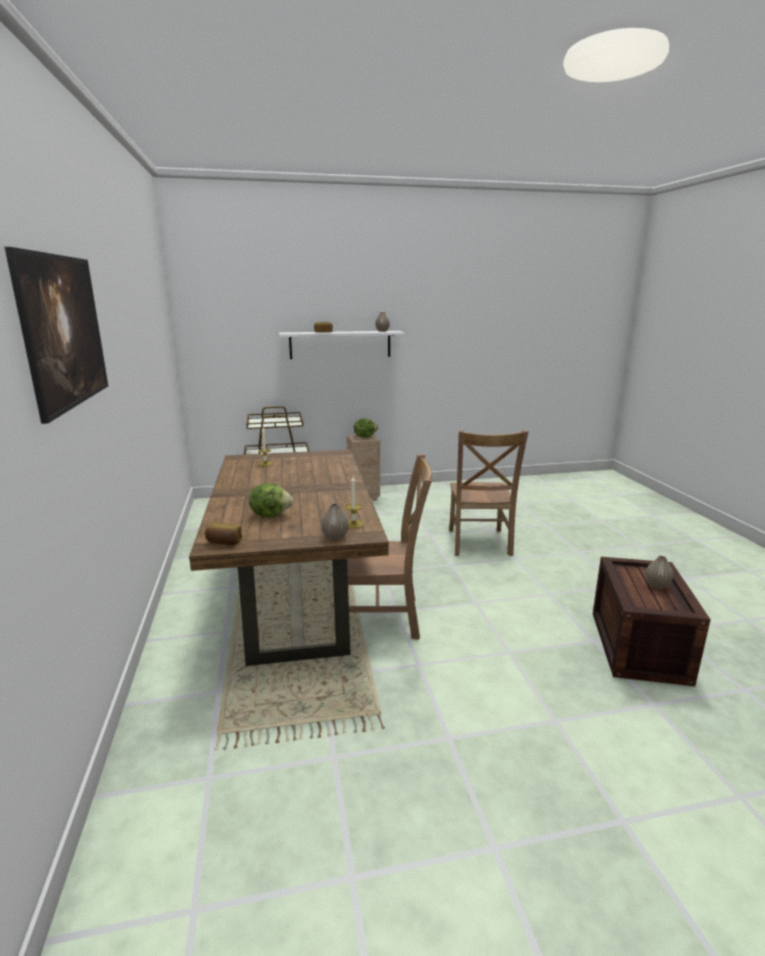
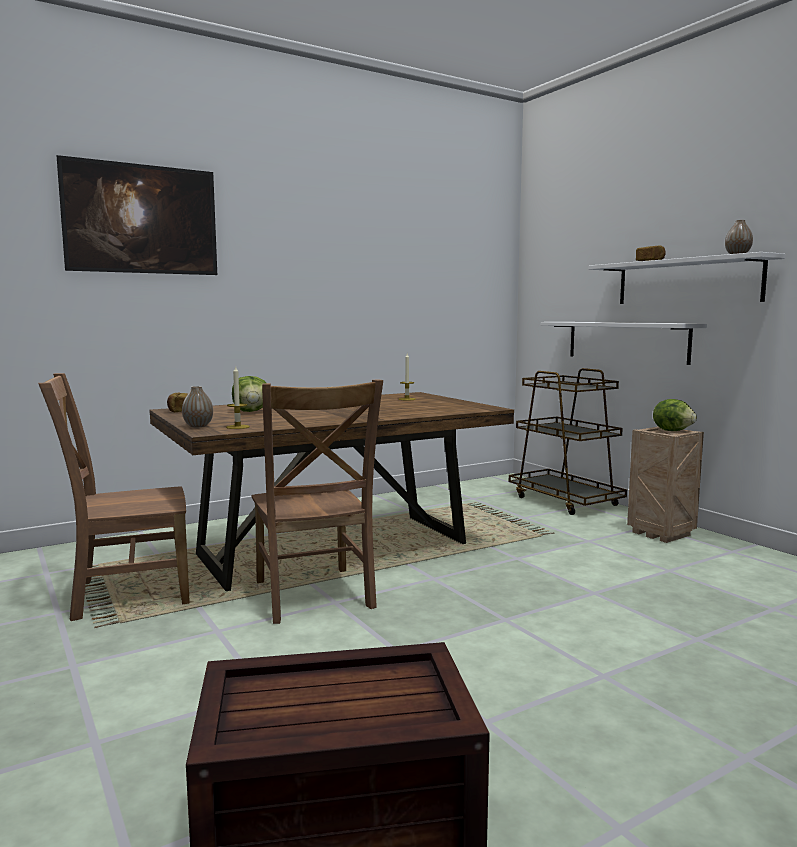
camera: 70 degrees right, 10 degrees down
brown chair [449,430,528,556] -> brown chair moved to [38,373,190,621]
vase [646,556,673,589] -> none
none -> white shelf [541,322,707,365]

